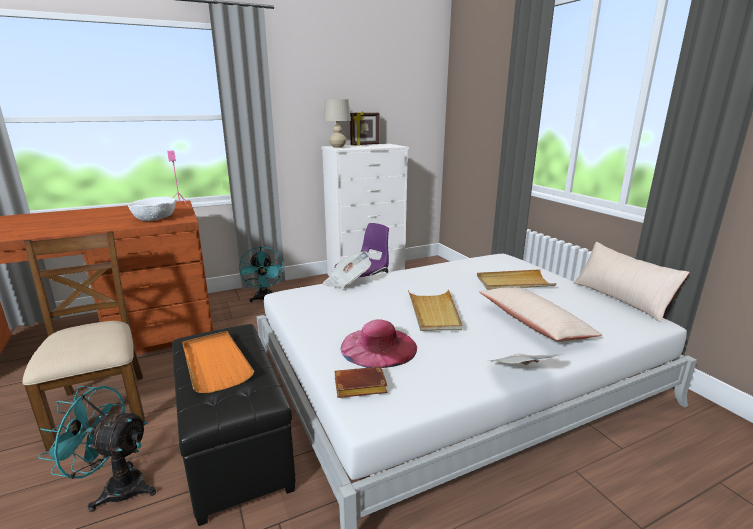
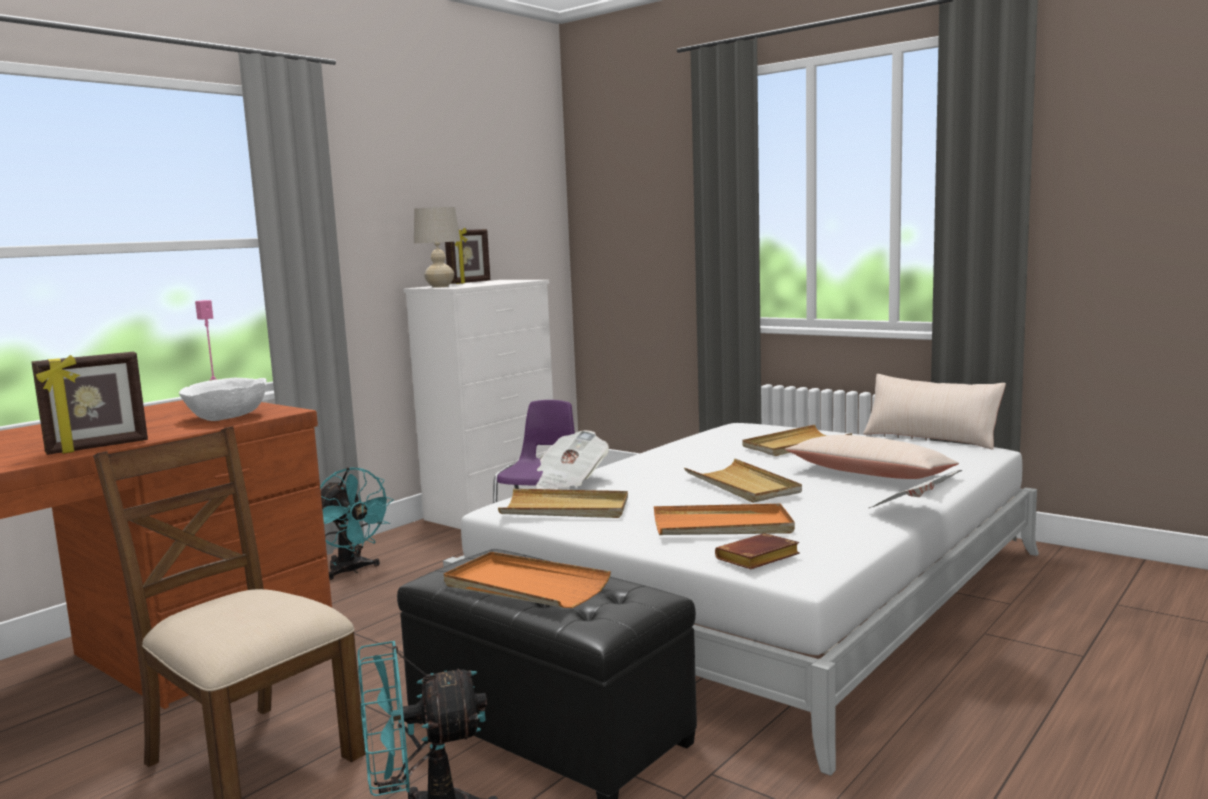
camera: 25 degrees left, 10 degrees down
pink hat [341,319,417,368] -> orange tray [654,504,795,535]
none -> picture frame [31,352,148,455]
none -> beige tray [498,489,628,518]

